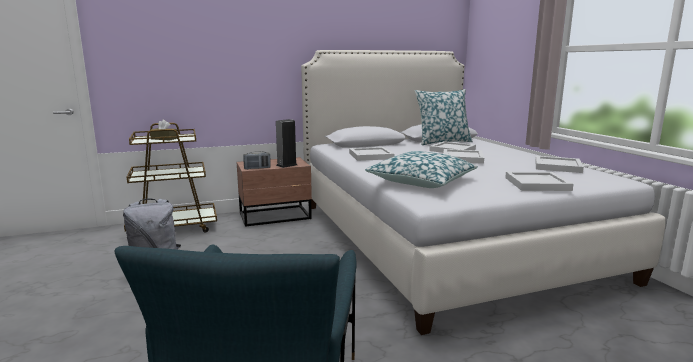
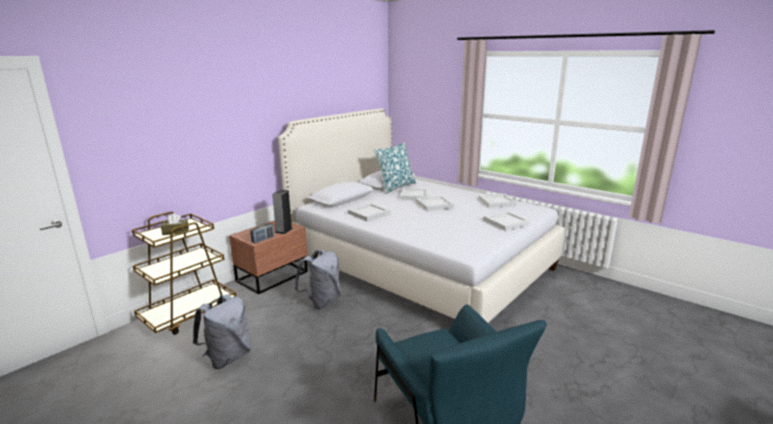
camera: 30 degrees left, 5 degrees up
pillow [365,151,478,188] -> none
none -> grey backpack [295,250,341,309]

